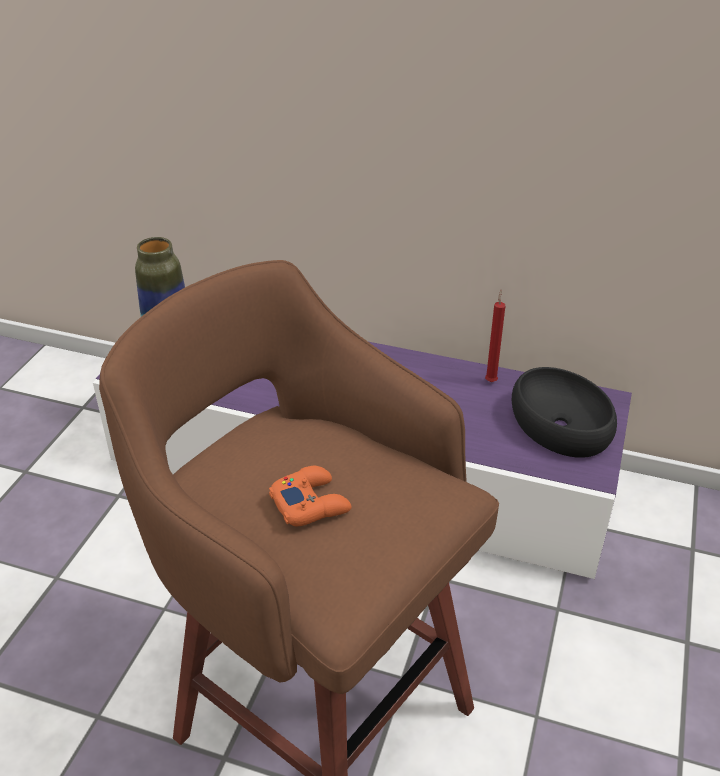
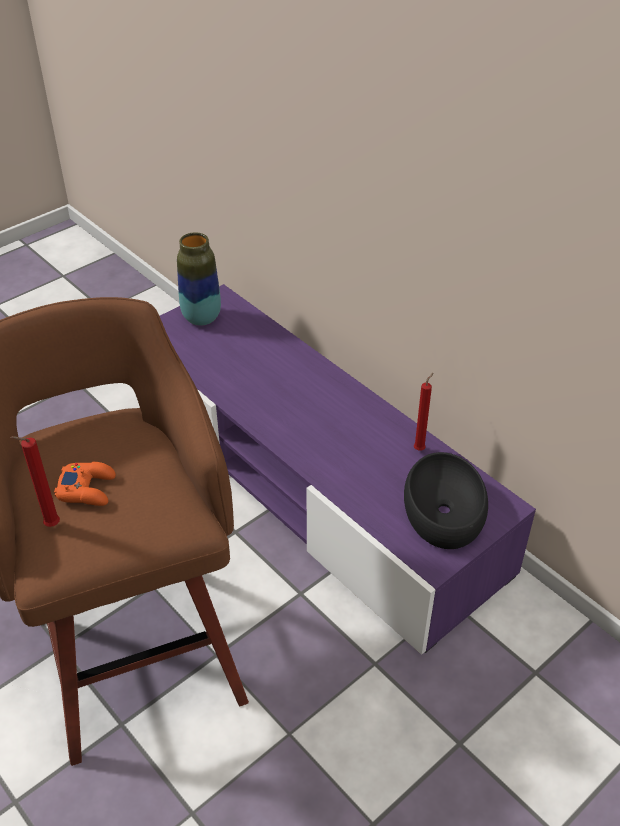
camera: 30 degrees right, 5 degrees up
none -> red candle [10,436,60,527]

